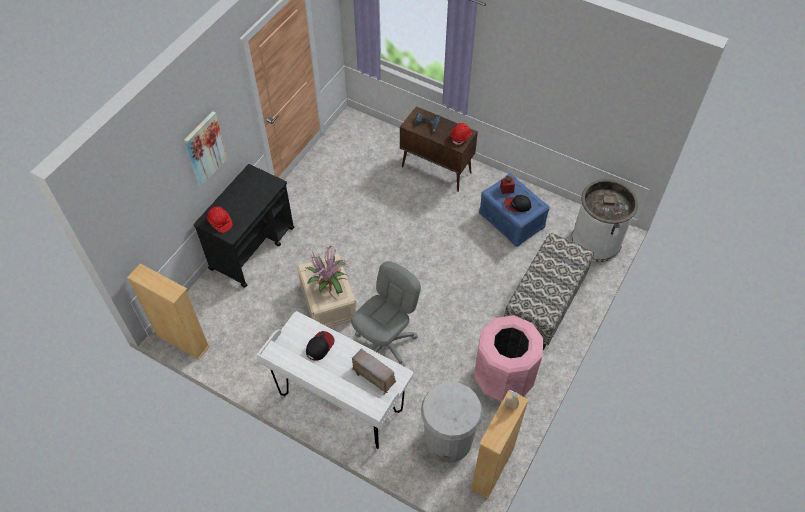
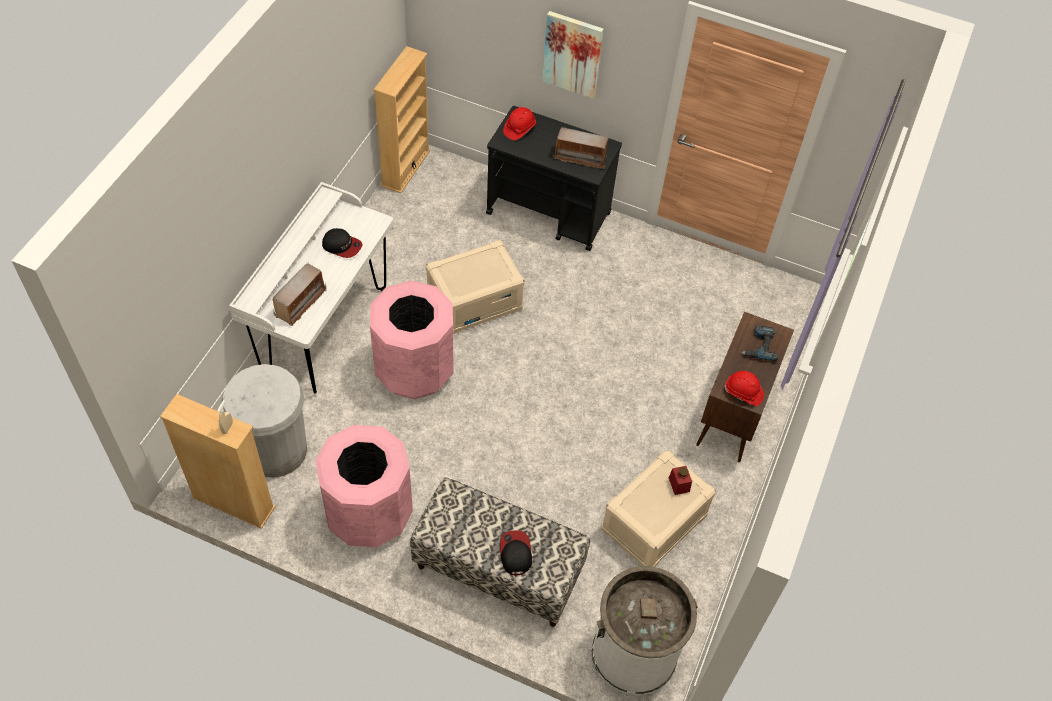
camera: 80 degrees right, 0 degrees up
potted plant [307,246,349,298] -> none
grey office chair [351,261,421,367] -> pink trash can [370,280,454,399]
blue storage box [479,174,550,247] -> beige storage box [601,450,716,567]
cap [504,195,531,212] -> cap moved to [500,530,532,575]
none -> radio [553,127,611,169]

